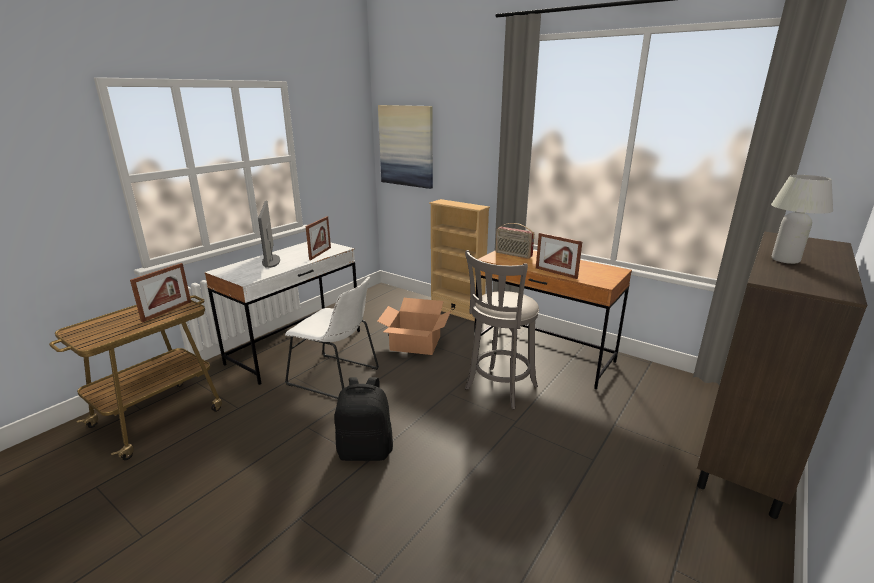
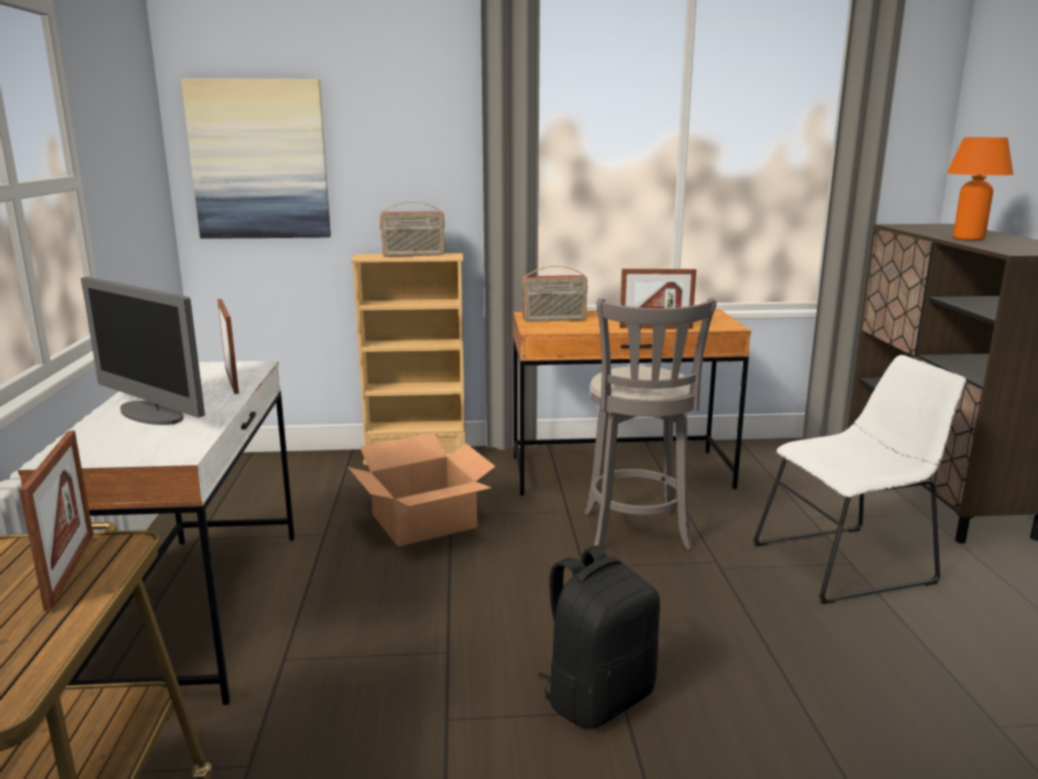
camera: 40 degrees left, 5 degrees down
white chair [285,277,379,399] -> white chair moved to [753,355,966,604]
white table lamp [771,175,833,264] -> orange table lamp [947,137,1014,241]
none -> radio [380,201,445,257]

